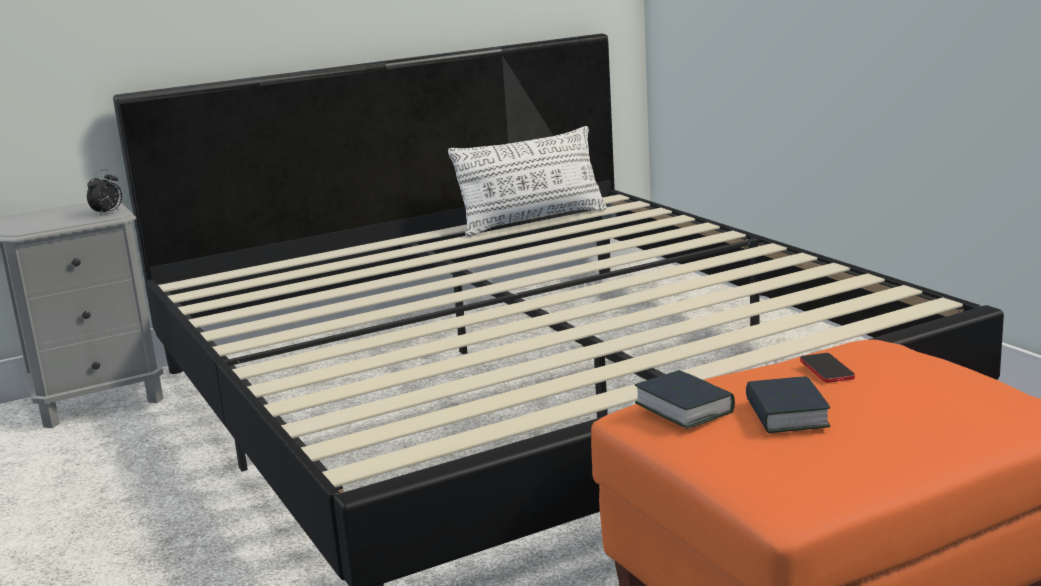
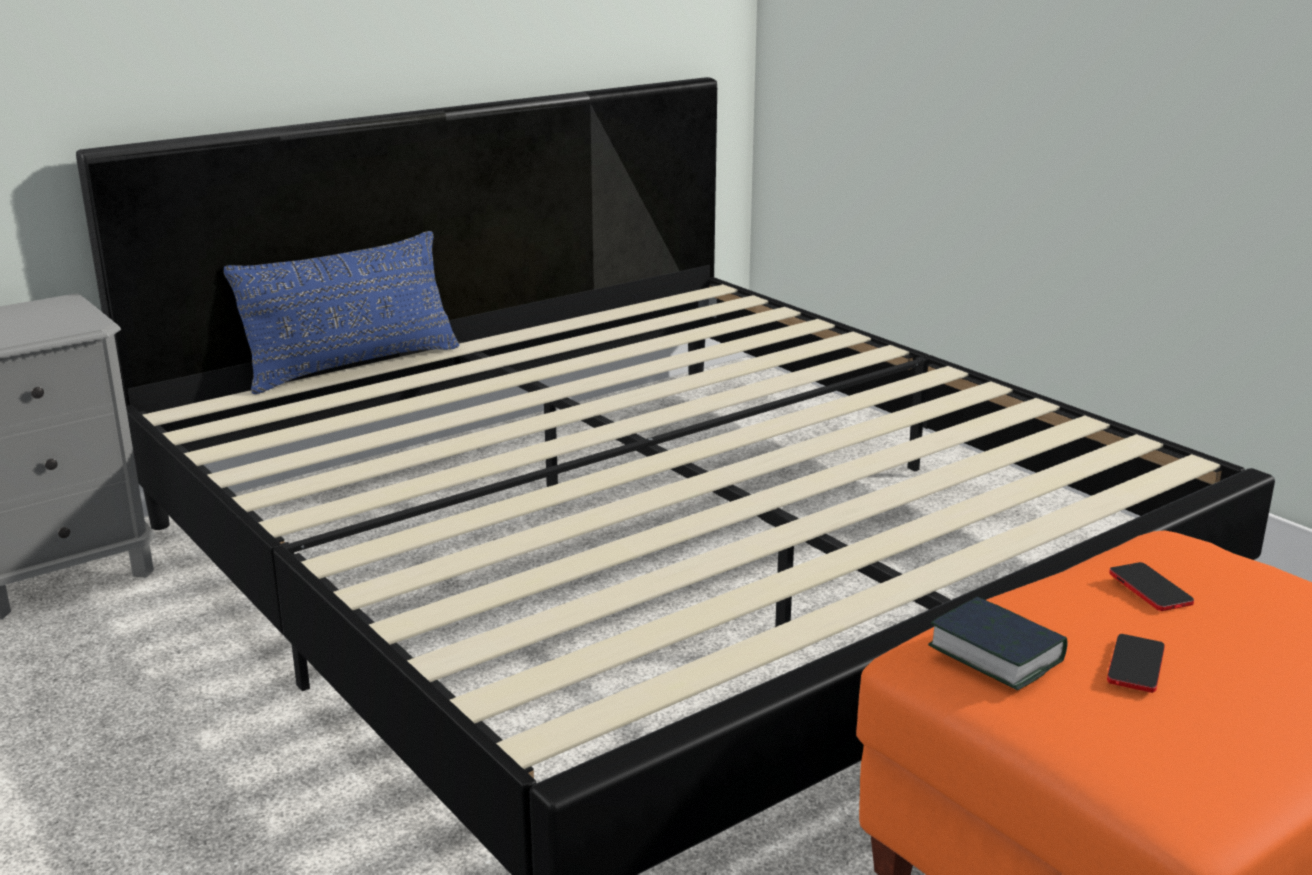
camera: 10 degrees left, 5 degrees up
alarm clock [87,169,122,216] -> none
white pillow [448,126,607,237] -> none
book [746,376,831,433] -> phone [1107,634,1165,693]
none -> blue pillow [224,231,459,394]

